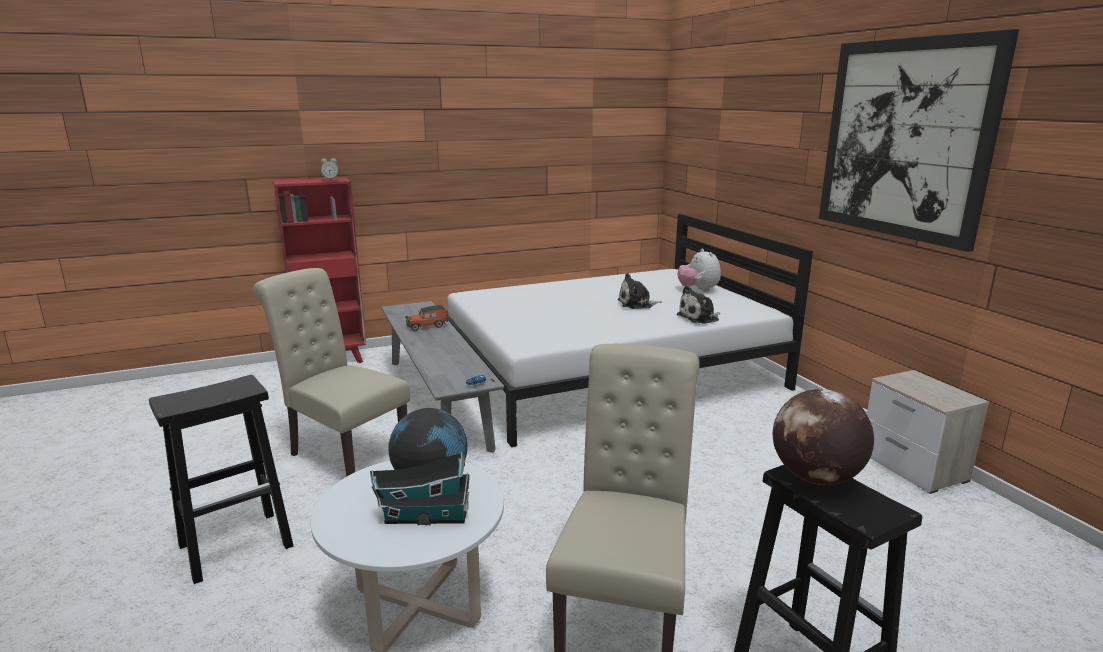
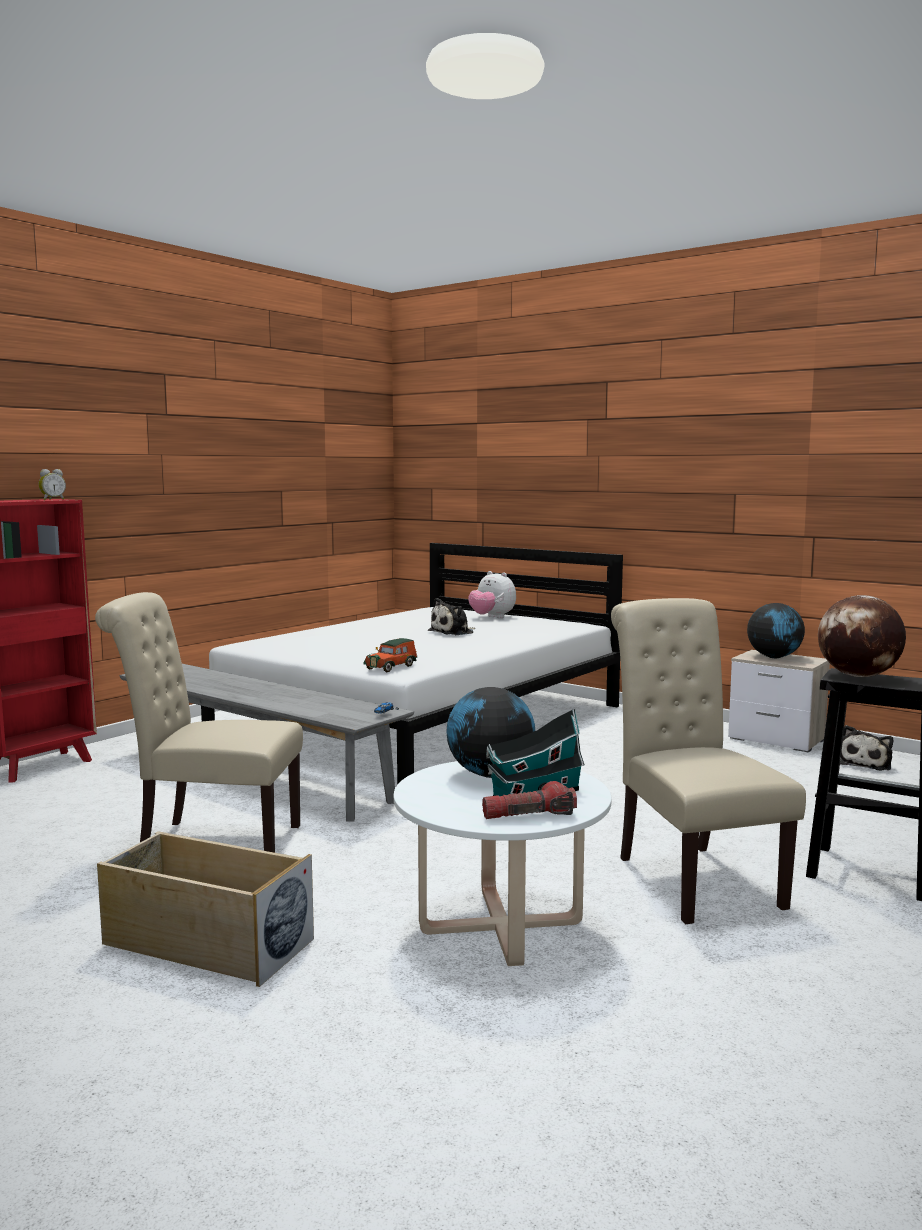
camera: 30 degrees left, 10 degrees down
black stool [149,375,294,584] -> beige storage box [97,831,314,987]
toy car [405,305,449,331] -> toy car moved to [363,638,417,672]
plush toy [676,286,720,324] -> plush toy moved to [840,725,893,770]
picture [819,29,1019,252] -> none
none -> flashlight [482,781,577,819]
none -> globe [747,603,805,658]

